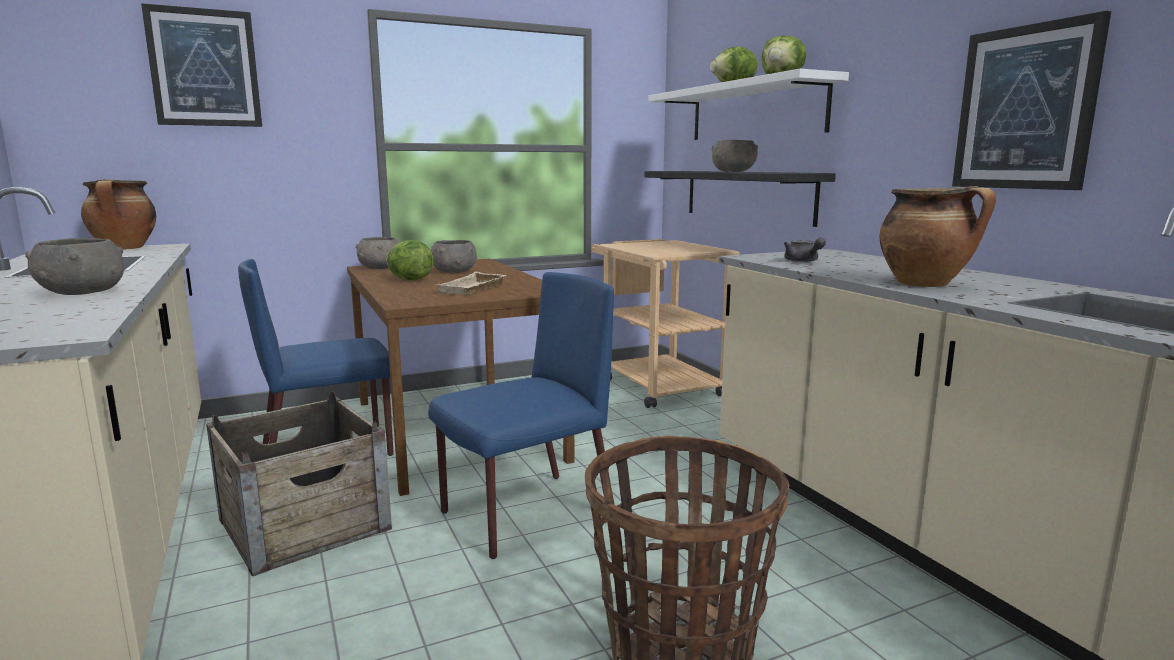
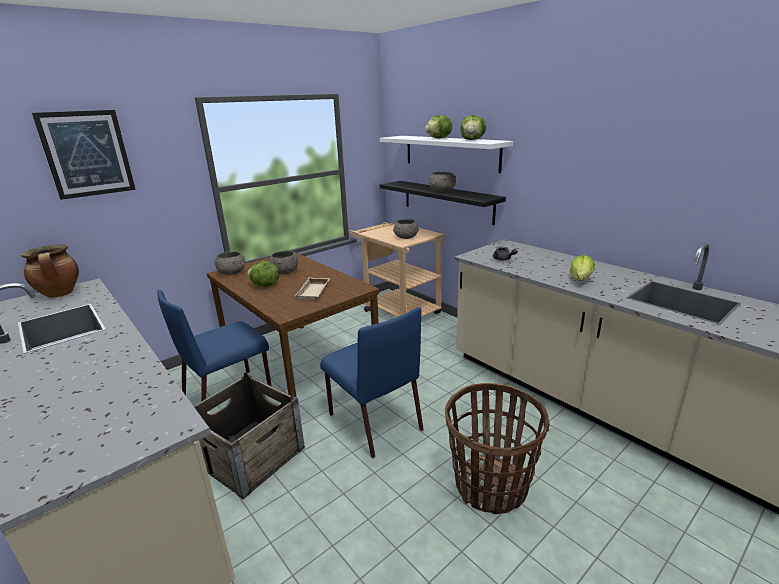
camera: 15 degrees left, 10 degrees up
grey bowl [26,238,124,295] -> grey bowl moved to [393,219,419,239]
blue chair [428,272,614,559] -> blue chair turned 105 degrees clockwise [320,307,423,458]
cooking pot [880,186,996,287] -> lettuce [570,255,595,281]
picture [952,11,1111,190] -> none

